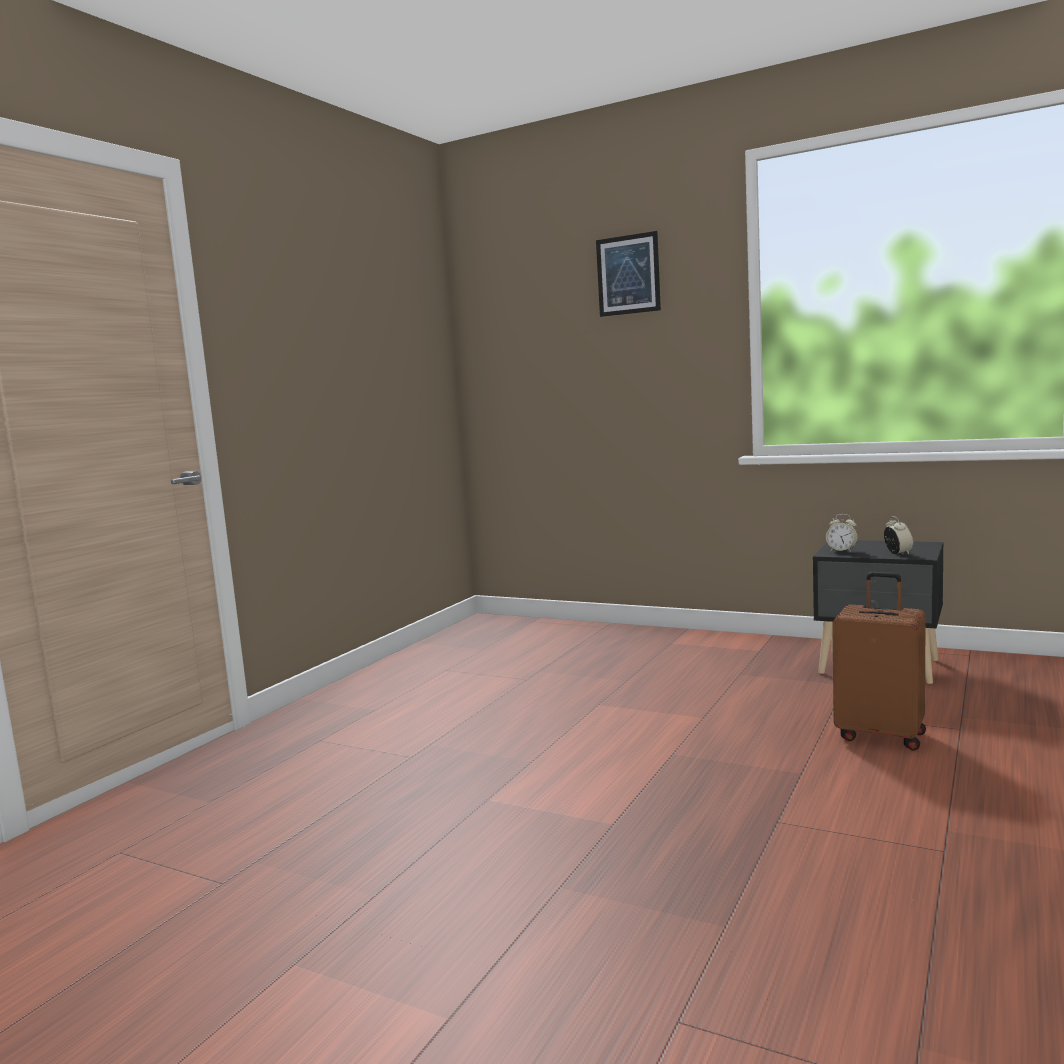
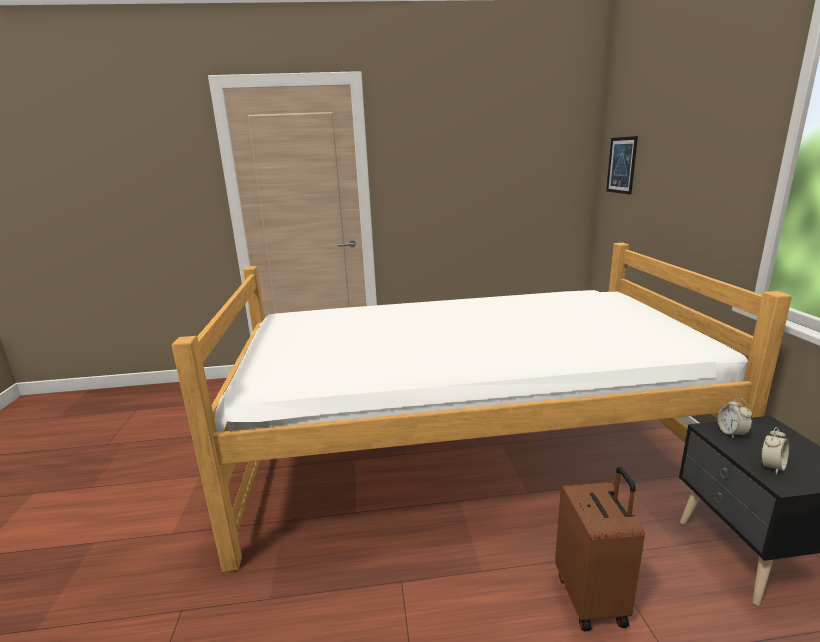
camera: 55 degrees right, 10 degrees up
picture [596,231,661,317] -> picture moved to [606,136,638,195]
none -> bed [171,243,792,572]

